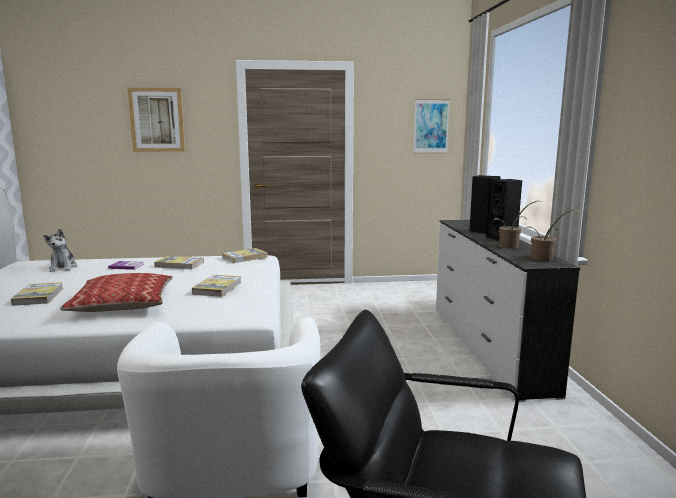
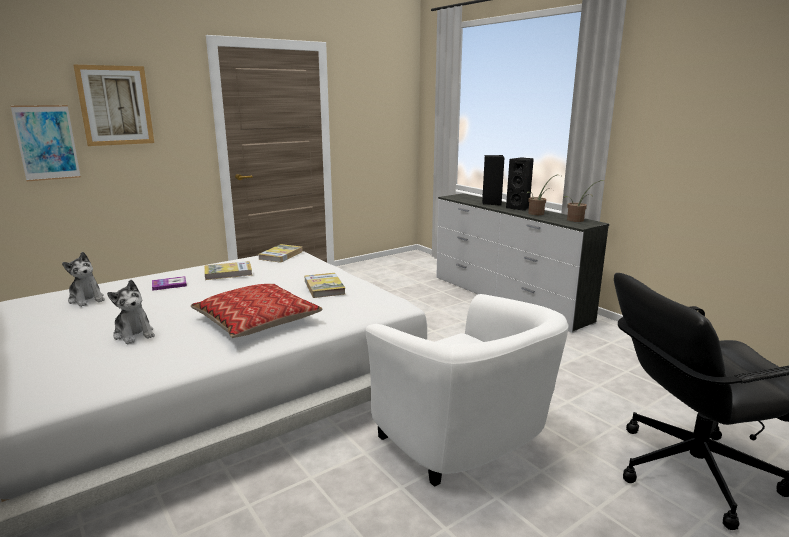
camera: 30 degrees left, 5 degrees up
book [11,282,63,306] -> plush toy [107,280,155,344]
picture [413,99,450,154] -> picture moved to [11,105,81,181]

